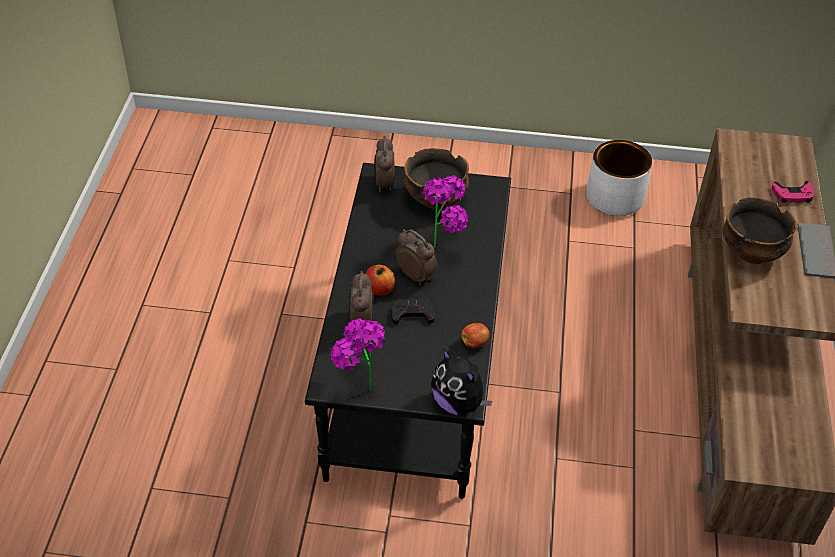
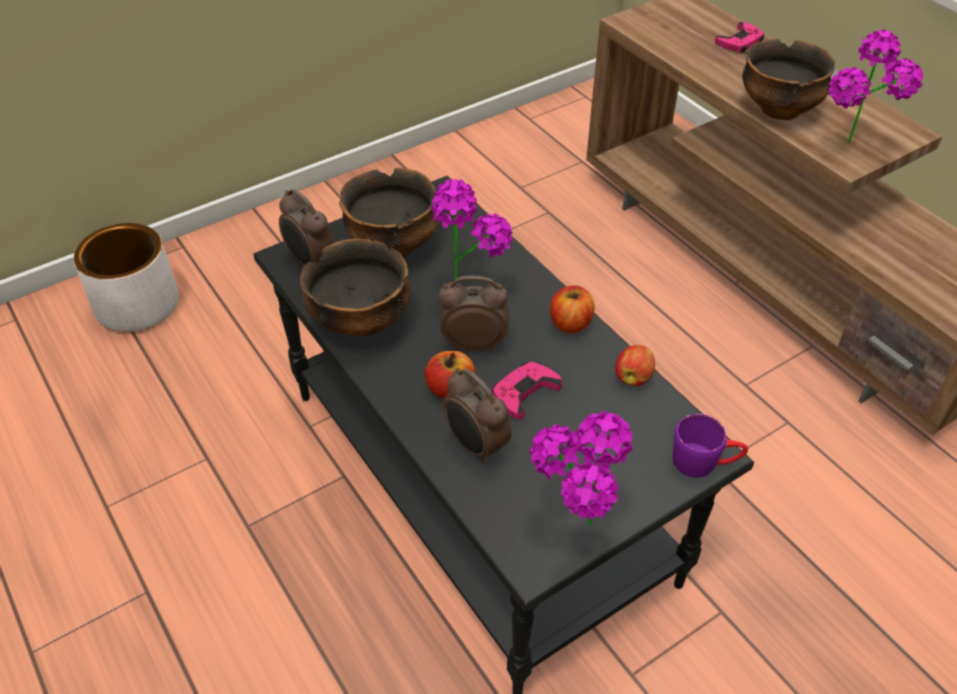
camera: 40 degrees left, 0 degrees up
black game controller [391,299,435,324] -> pink game controller [492,362,562,420]
plush toy [431,348,492,416] -> purple mug [673,414,748,478]
white planter [586,140,653,216] -> white planter moved to [73,223,179,332]
none -> bowl [300,238,411,337]
none -> apple [550,285,595,333]
none -> potted plant [829,30,924,143]

